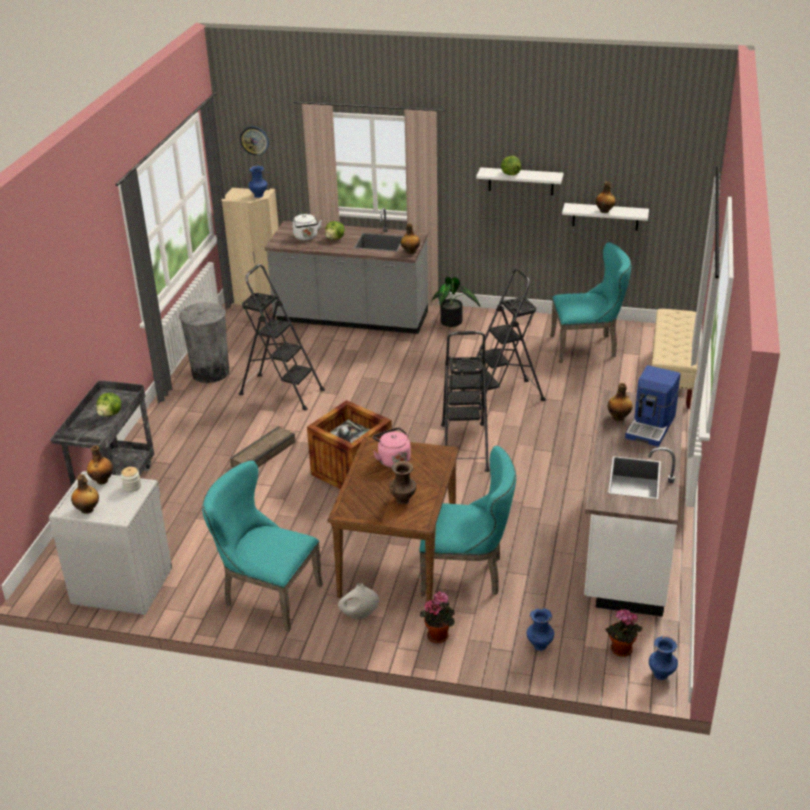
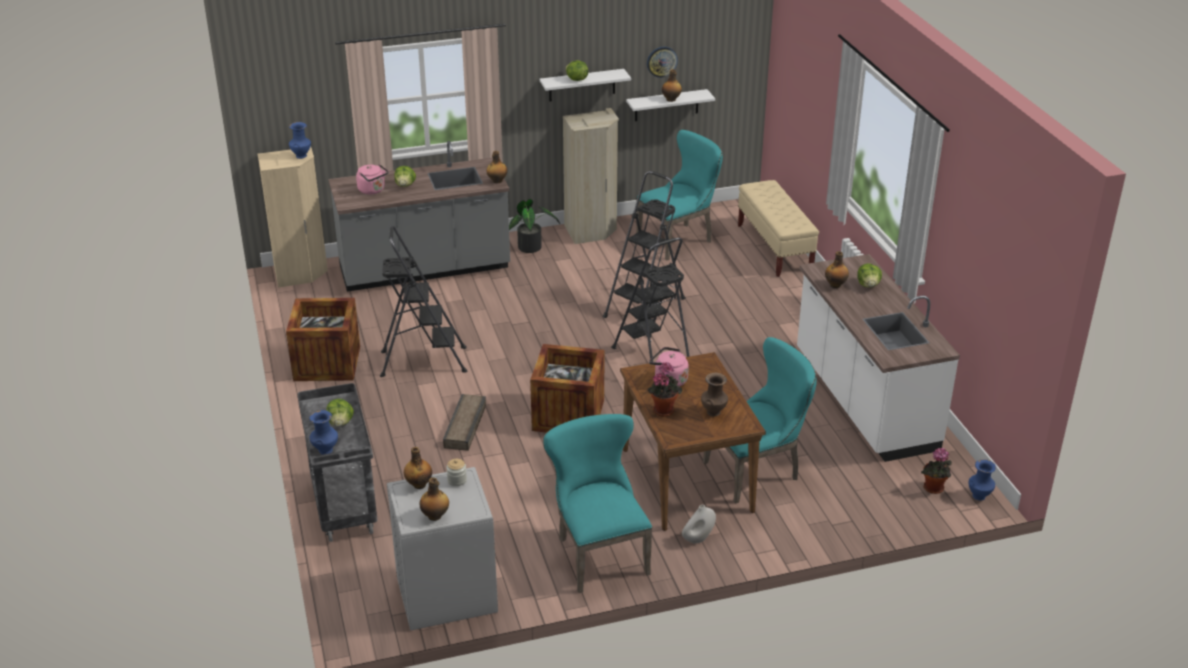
camera: 30 degrees left, 0 degrees up
grey trash can [179,302,229,383] -> crate [286,298,360,381]
turquoise chair [202,461,323,632] -> turquoise chair turned 75 degrees clockwise [543,414,652,593]
wall clock [240,126,269,156] -> wall clock moved to [647,47,678,78]
white kettle [293,214,322,240] -> pink kettle [356,164,389,194]
potted plant [420,591,455,643] -> potted plant moved to [648,362,682,417]
blue vase [527,608,554,651] -> blue vase moved to [309,410,338,455]
coffee machine [625,365,681,447] -> lettuce [857,263,882,287]
none -> beige cabinet [563,108,619,244]

